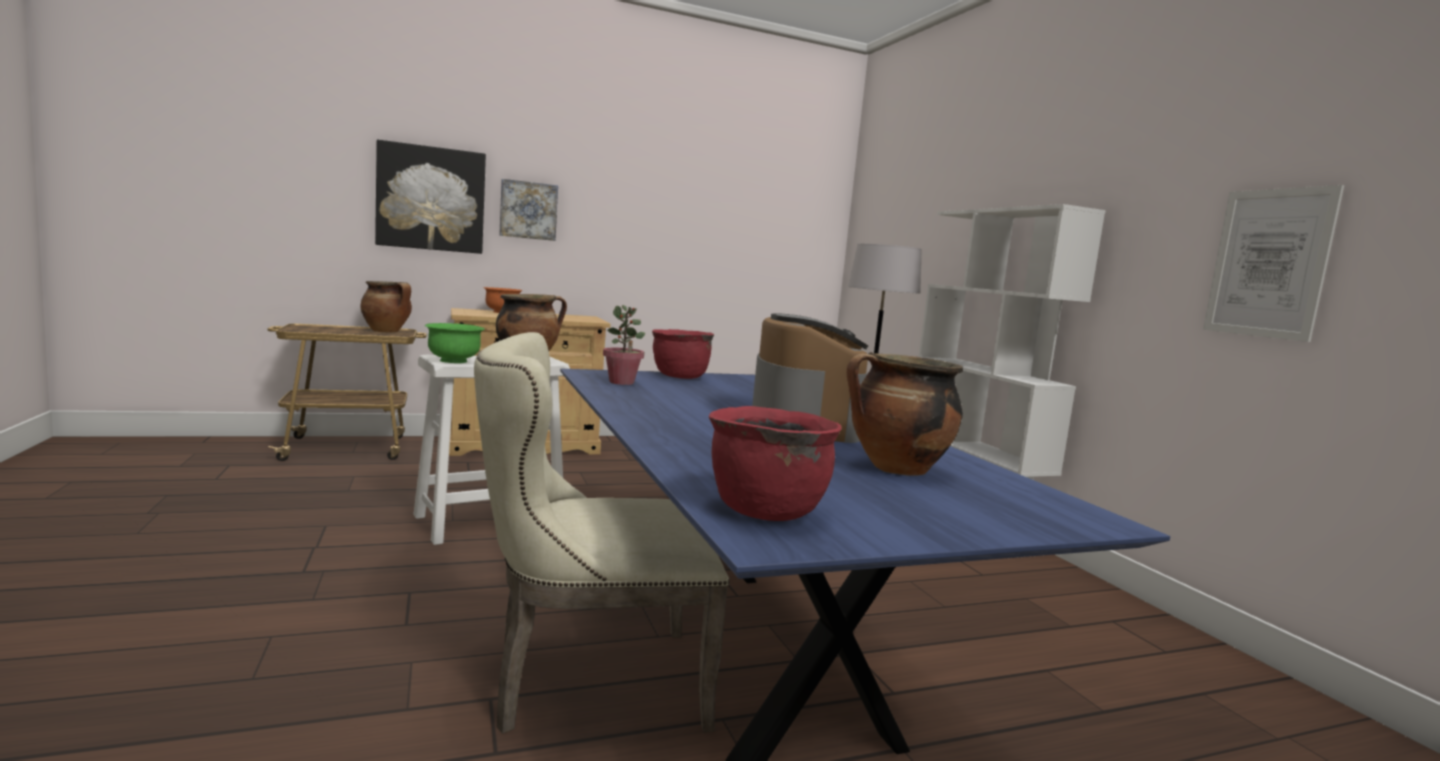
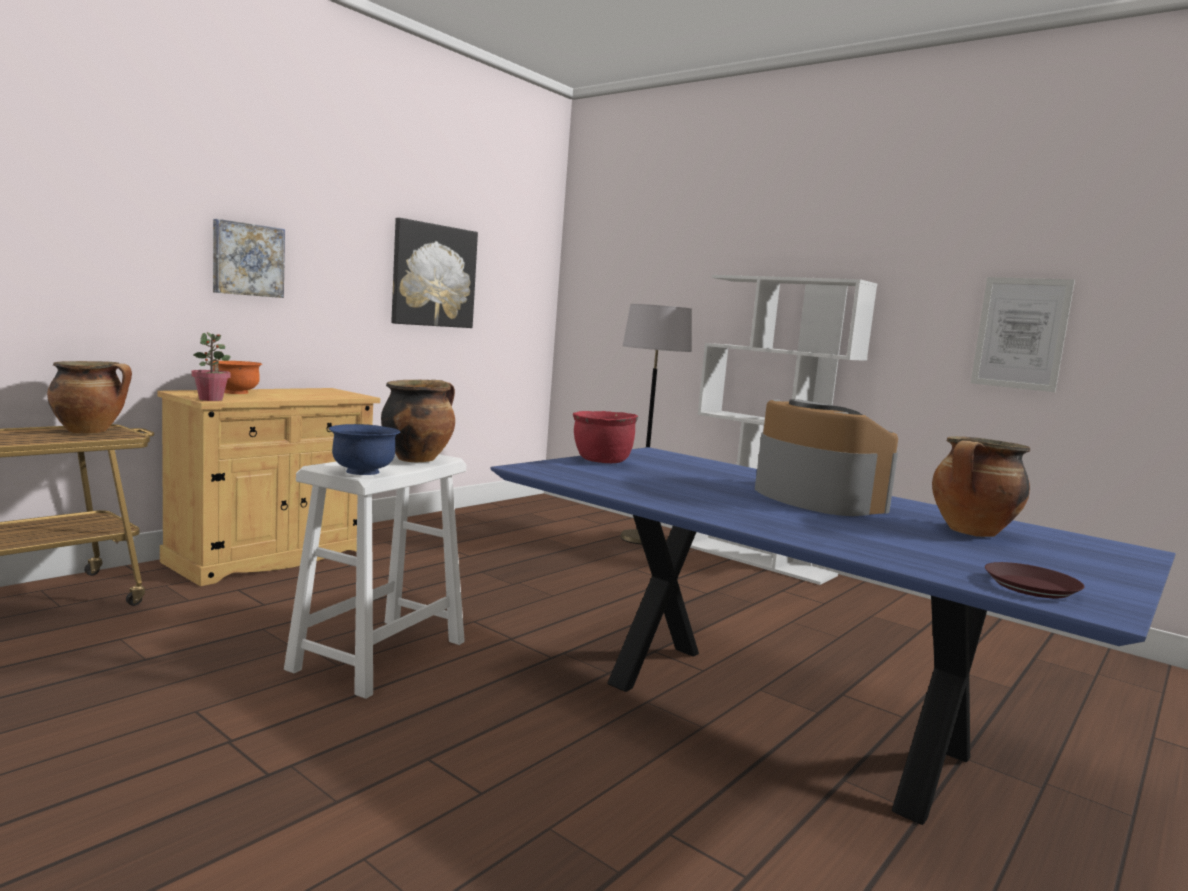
camera: 30 degrees left, 0 degrees up
picture [375,139,486,254] -> picture moved to [392,218,478,328]
green bowl [425,323,485,363] -> blue bowl [329,424,400,475]
beige chair [474,332,730,734] -> none
potted plant [603,305,645,385] -> potted plant moved to [191,332,231,401]
red cooking pot [709,406,842,521] -> brown plate [985,562,1085,598]

